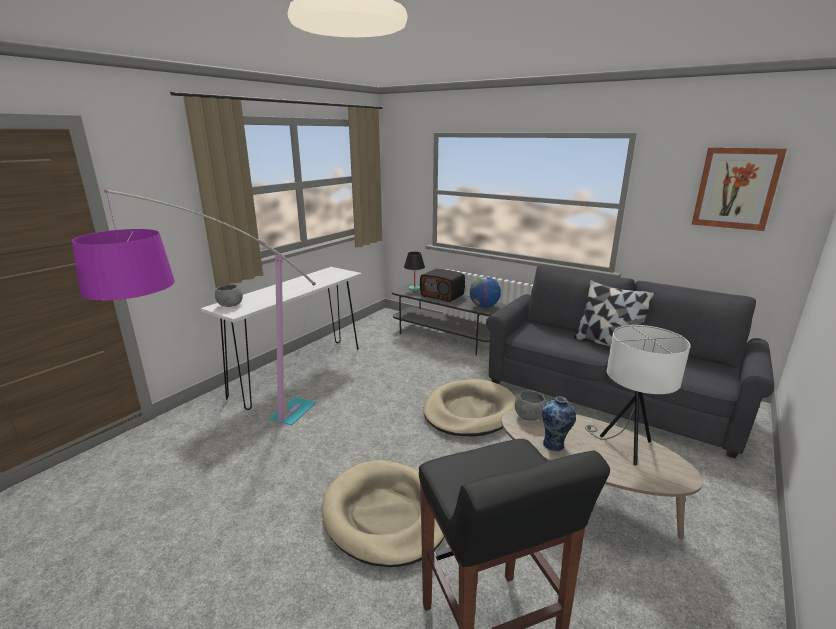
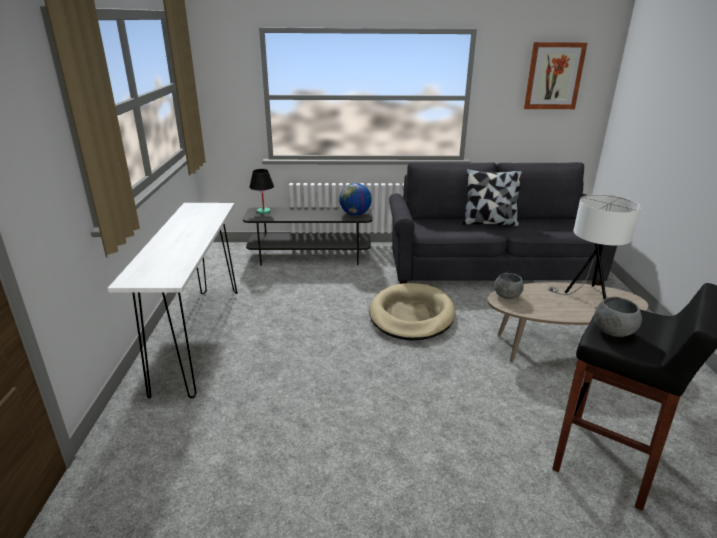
camera: 35 degrees left, 5 degrees up
floor lamp [72,189,316,425] -> none
grey bowl [215,284,243,307] -> grey bowl moved to [594,297,642,337]
beige dog bed [322,460,444,567] -> none
radio [420,269,465,302] -> none
vase [542,396,576,451] -> none

